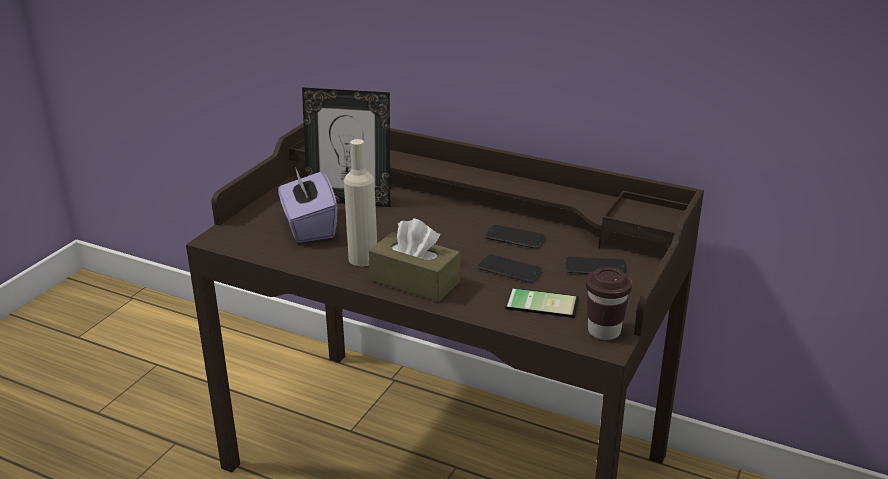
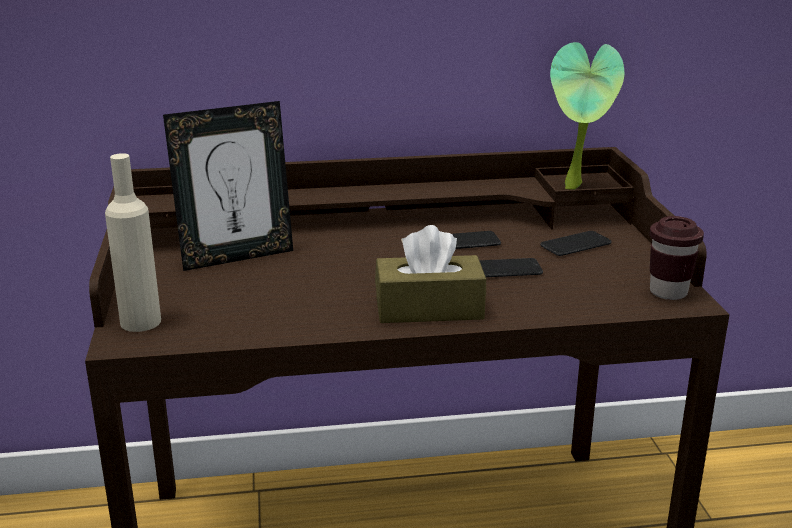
camera: 35 degrees left, 5 degrees down
purple tissue box [278,167,338,243] -> none
beige bottle [344,139,377,267] -> beige bottle moved to [105,153,161,332]
phone [505,288,579,318] -> none
none -> potted plant [550,42,624,190]

